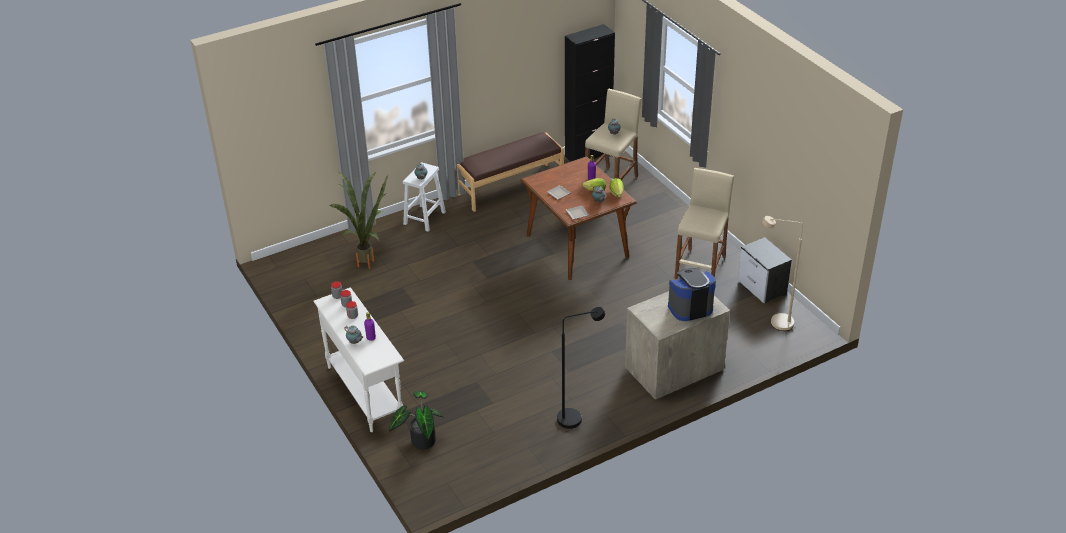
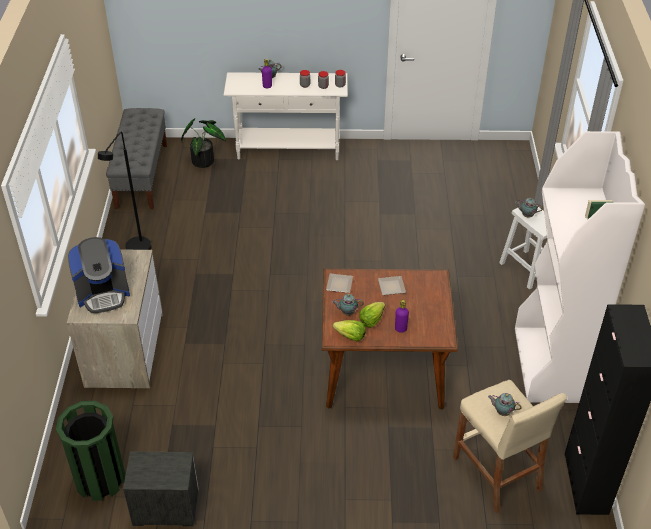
camera: 120 degrees right, 5 degrees up
potted plant [329,172,388,269] -> none
brown bench [457,132,564,212] -> white bookcase [515,131,645,403]
coffee machine [668,268,716,321] -> coffee machine turned 60 degrees clockwise [68,237,130,313]
beige stool [675,168,734,279] -> none
beige floor lamp [762,216,803,331] -> green trash can [56,401,126,501]
none -> grey bench [106,108,167,209]

